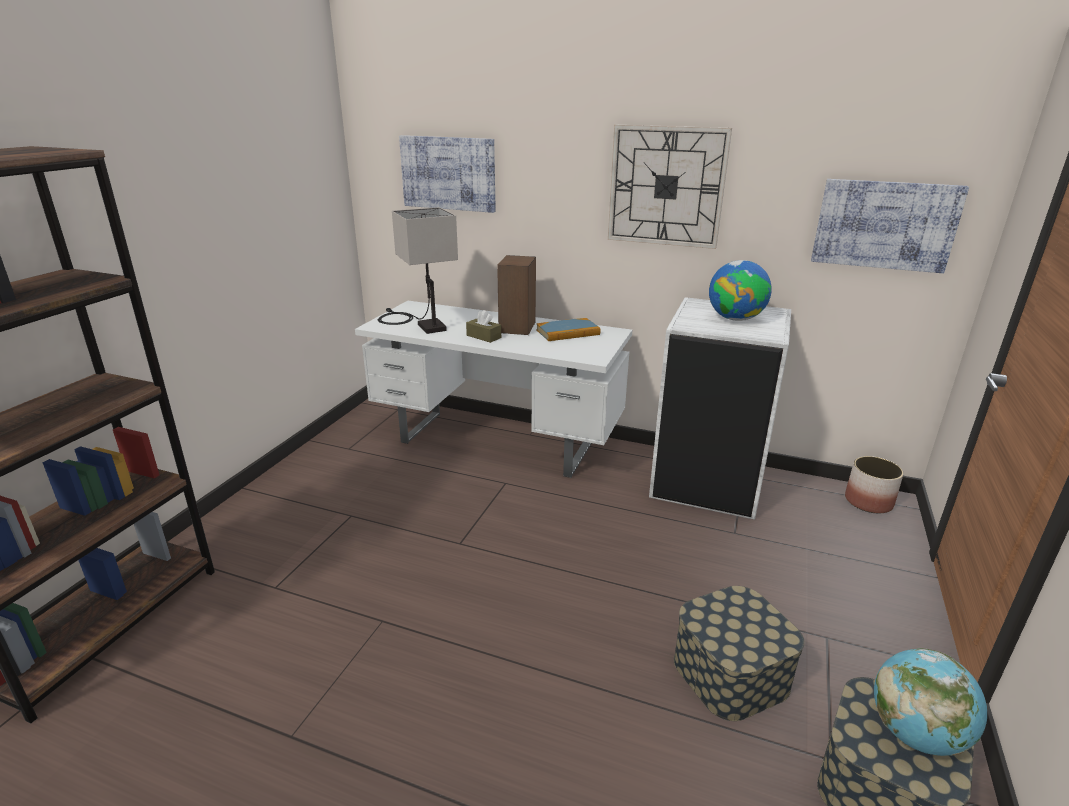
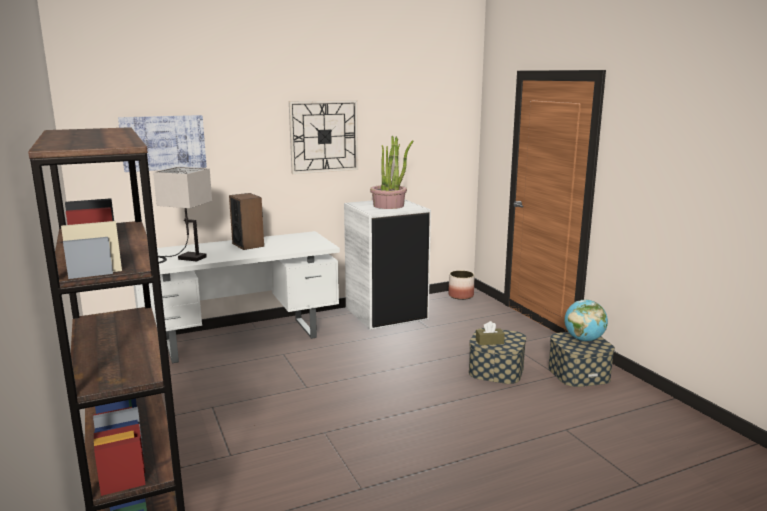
camera: 45 degrees left, 10 degrees down
brown tissue box [466,310,501,343] -> brown tissue box moved to [476,321,505,345]
book [536,318,600,341] -> none
globe [709,260,772,321] -> potted plant [370,136,413,209]
picture [811,179,969,273] -> none

